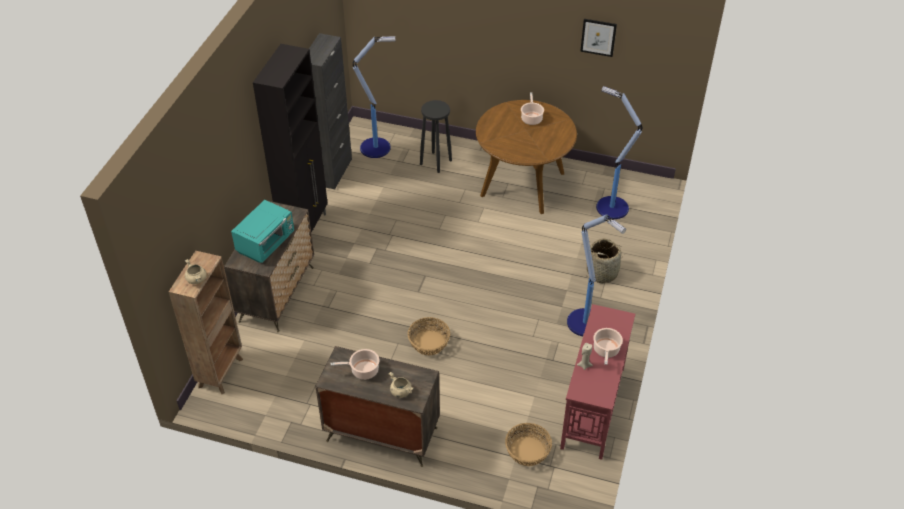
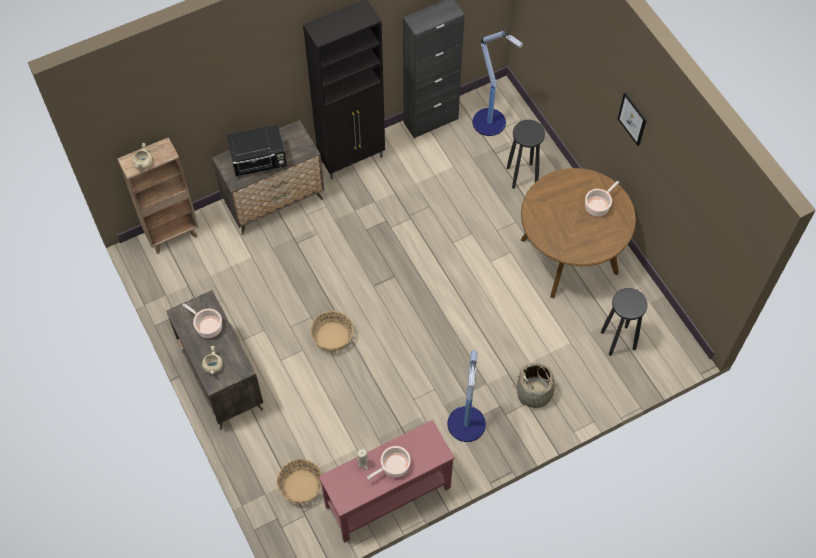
camera: 45 degrees right, 15 degrees up
turquoise microwave [231,200,294,263] -> black microwave [227,124,287,177]
picture [580,19,617,57] -> picture moved to [618,92,647,146]
floor lamp [596,86,642,219] -> black stool [601,288,648,356]

